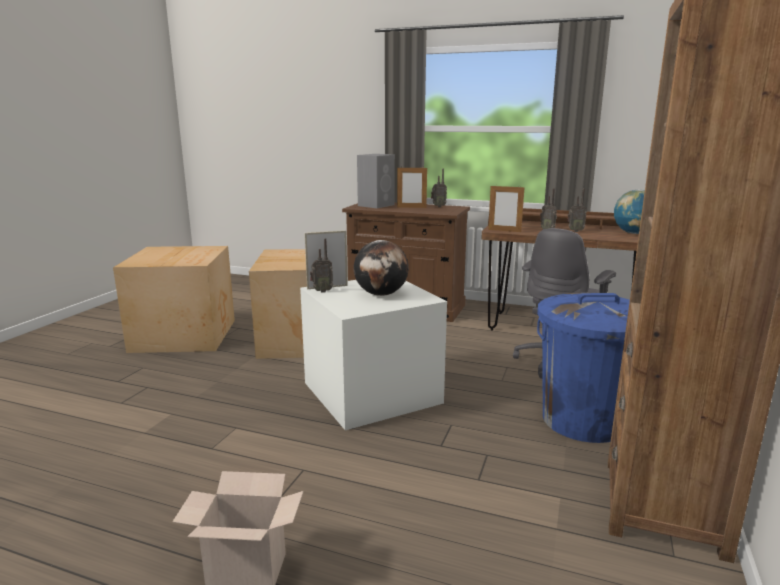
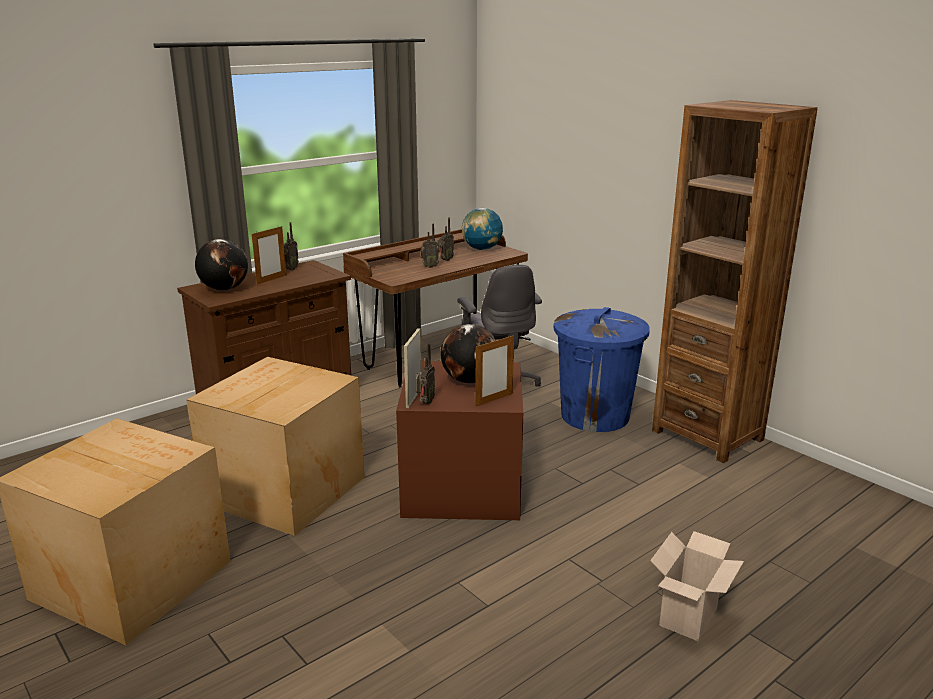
camera: 60 degrees left, 5 degrees up
white storage box [300,280,447,430] -> brown storage box [396,361,523,520]
grey speaker [357,154,395,208] -> globe [195,239,248,291]
picture frame [488,184,525,232] -> picture frame moved to [475,335,514,407]

